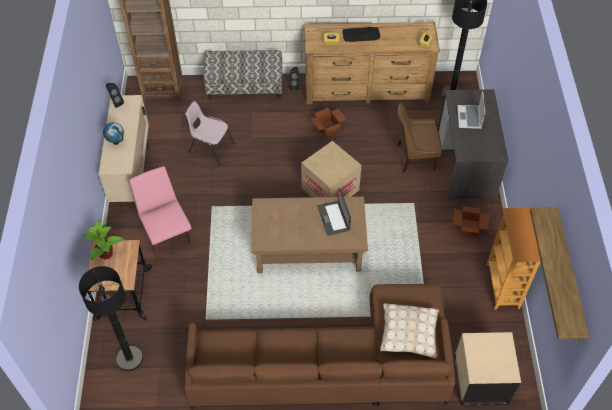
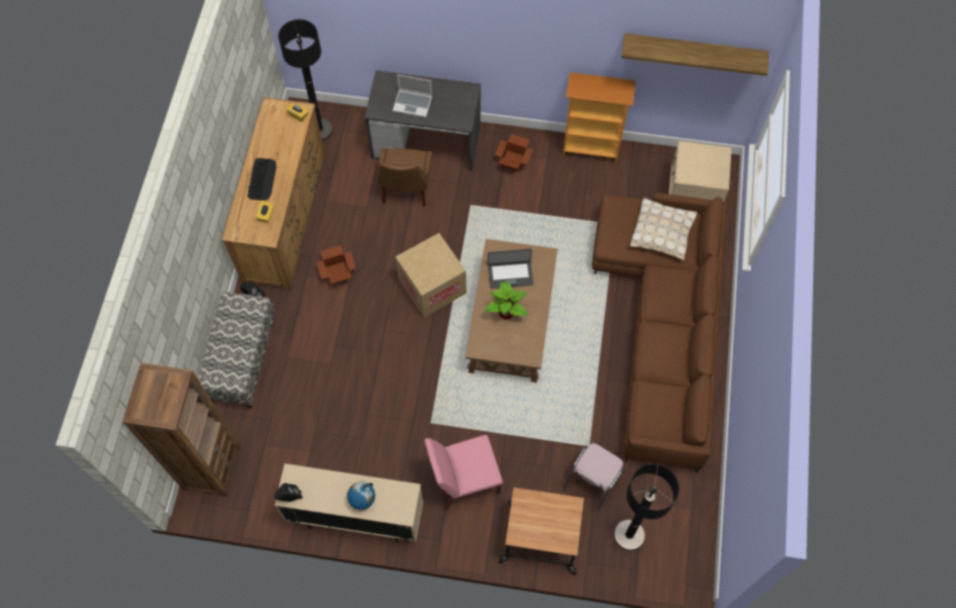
camera: 80 degrees left, 10 degrees up
potted plant [82,220,125,260] -> potted plant moved to [485,281,528,320]
pink chair [186,101,235,166] -> pink chair moved to [564,443,625,511]

